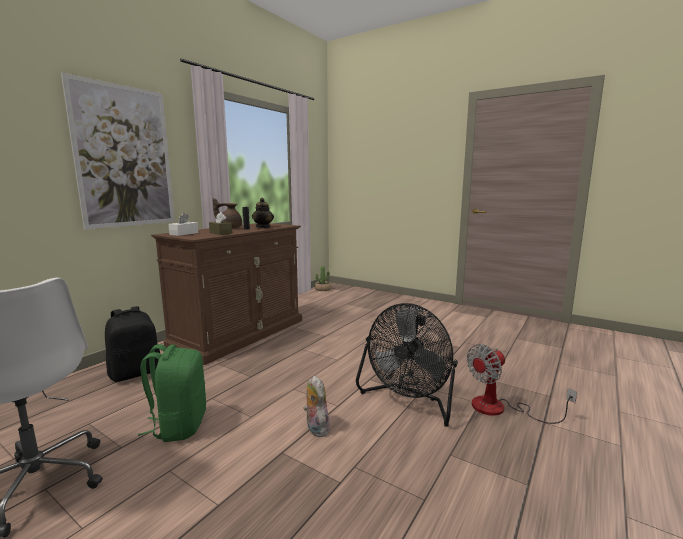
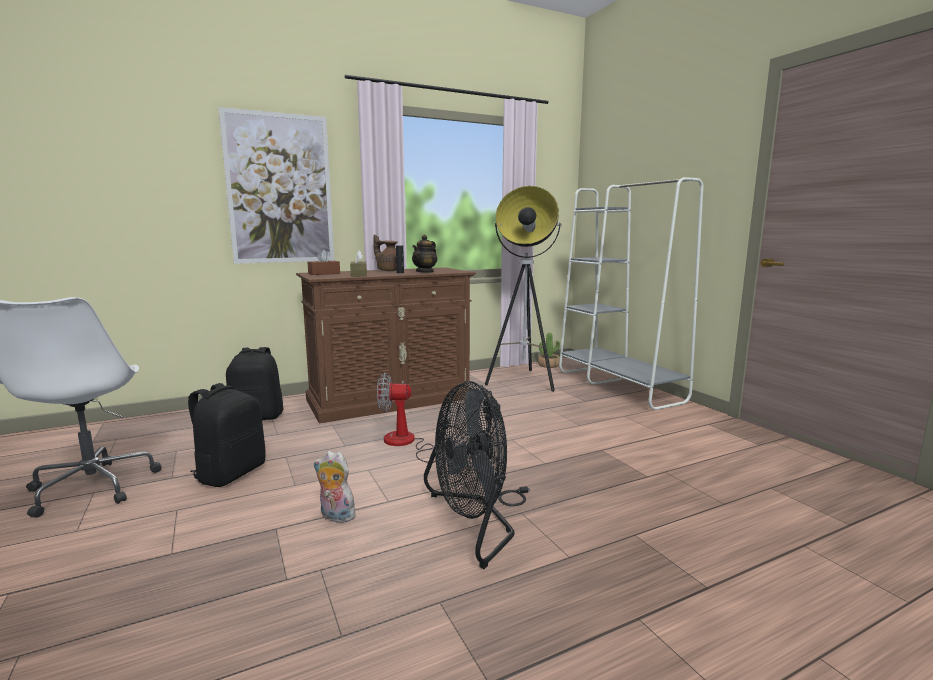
camera: 30 degrees right, 0 degrees up
green backpack [138,344,206,442] -> black backpack [188,383,266,487]
white tissue box [168,213,198,236] -> brown tissue box [307,250,340,275]
plush toy [303,375,330,437] -> plush toy turned 75 degrees counterclockwise [314,451,356,523]
fan [466,344,577,424] -> fan moved to [377,373,445,463]
none -> floor lamp [485,186,561,392]
none -> grey clothes rack [559,177,703,410]

